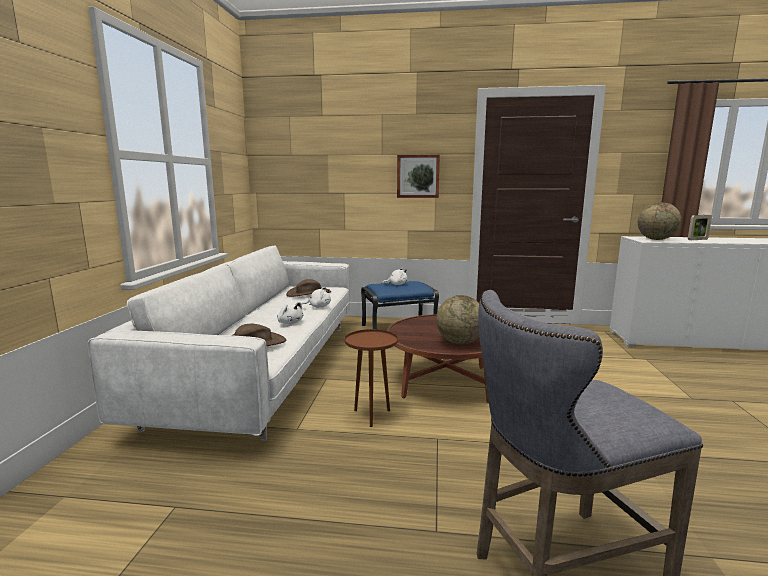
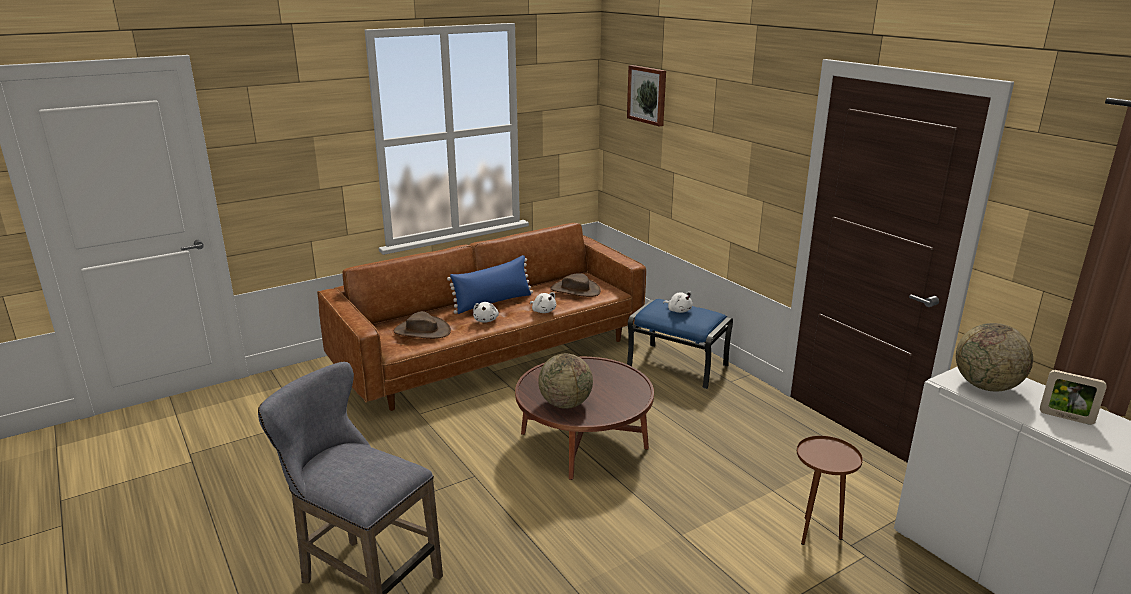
camera: 50 degrees right, 10 degrees up
white sofa [88,245,350,442] -> brown sofa [317,223,646,411]
brown side table [344,329,398,427] -> brown side table moved to [797,436,863,545]
picture [397,154,440,198] -> picture moved to [627,65,666,127]
none -> blue pillow [447,255,533,314]

